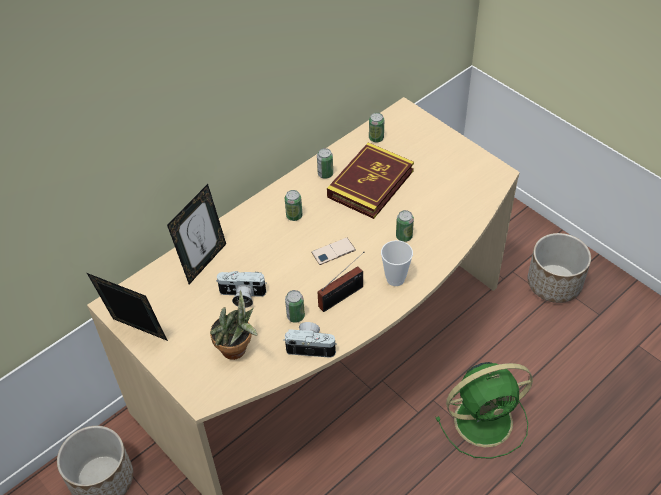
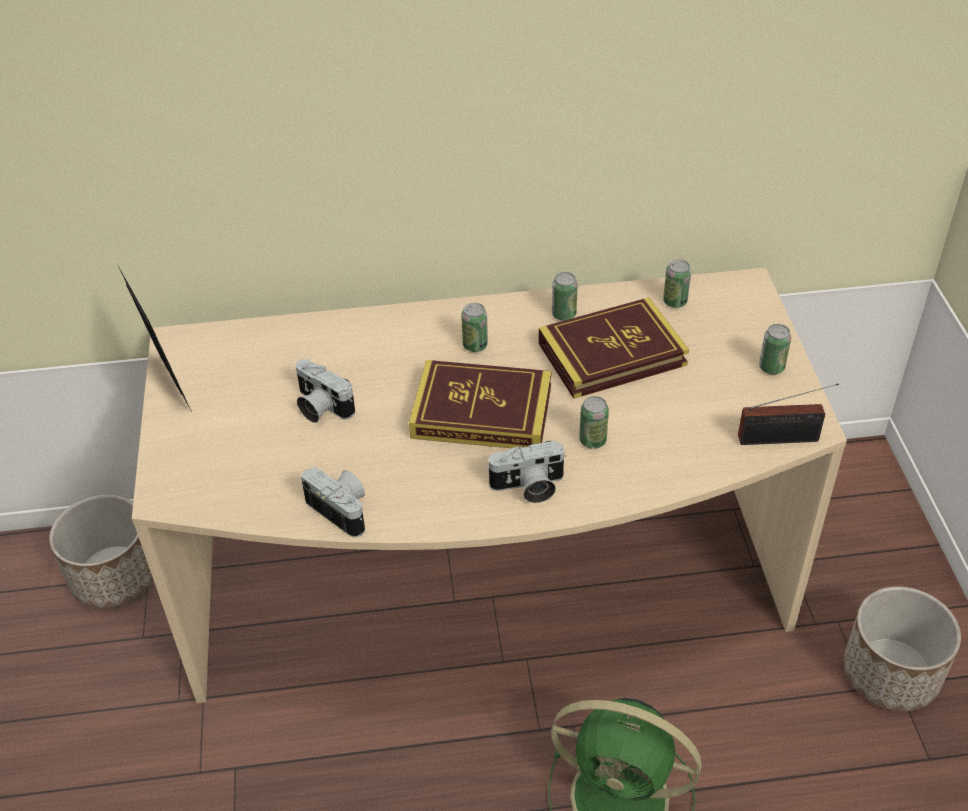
camera: 35 degrees right, 5 degrees down
picture frame [167,184,226,284] -> none
potted plant [210,290,258,360] -> none
can [285,290,305,323] -> can moved to [759,324,791,375]
phone [311,238,356,265] -> book [409,360,551,449]
radio [318,252,364,312] -> radio moved to [738,383,839,445]
cup [381,240,413,286] -> camera [486,440,566,503]

